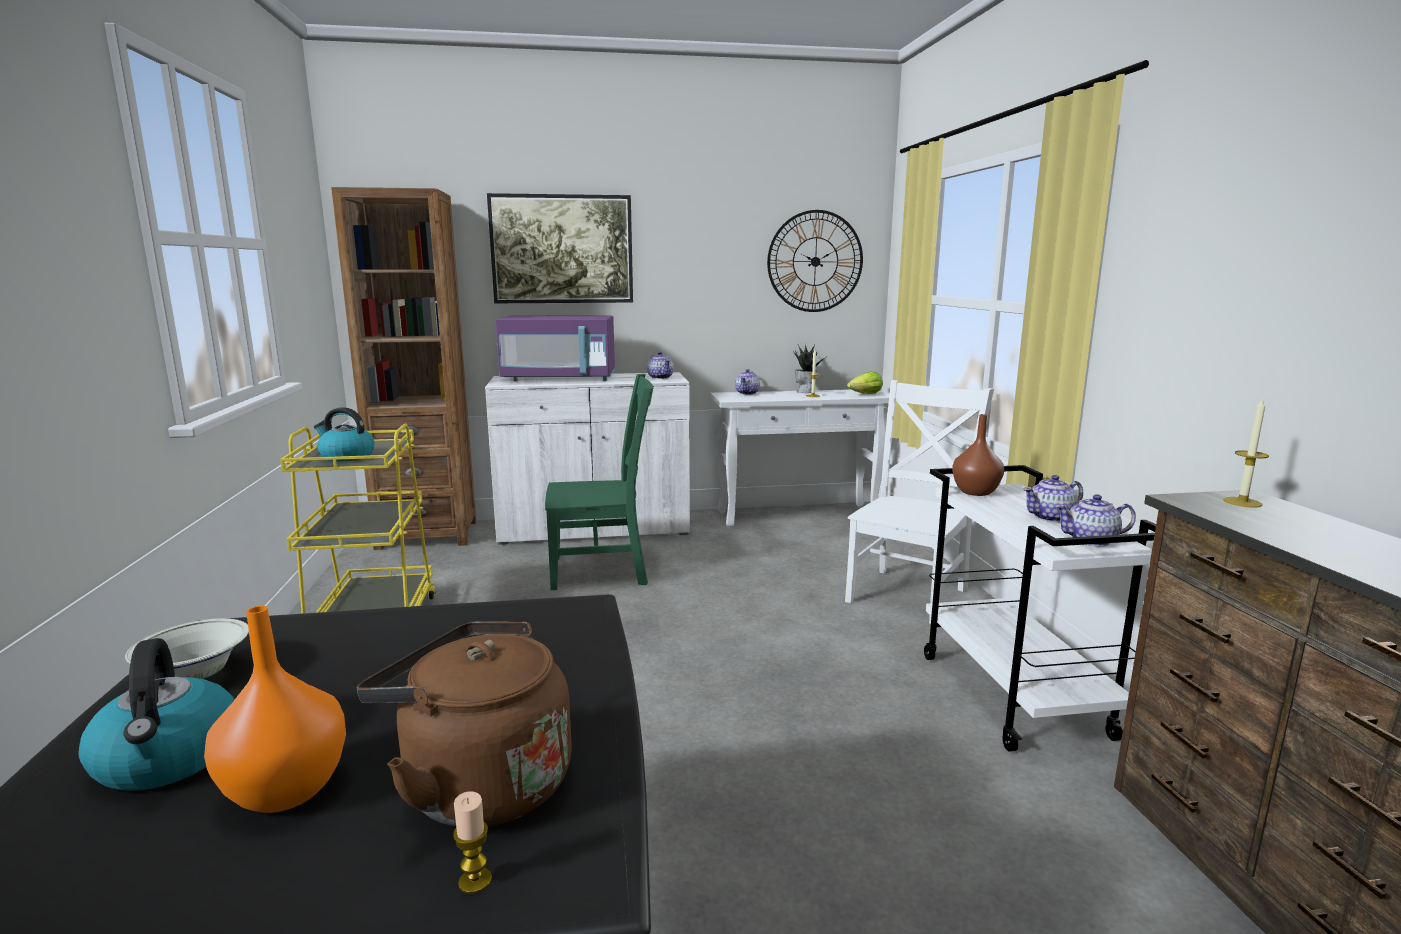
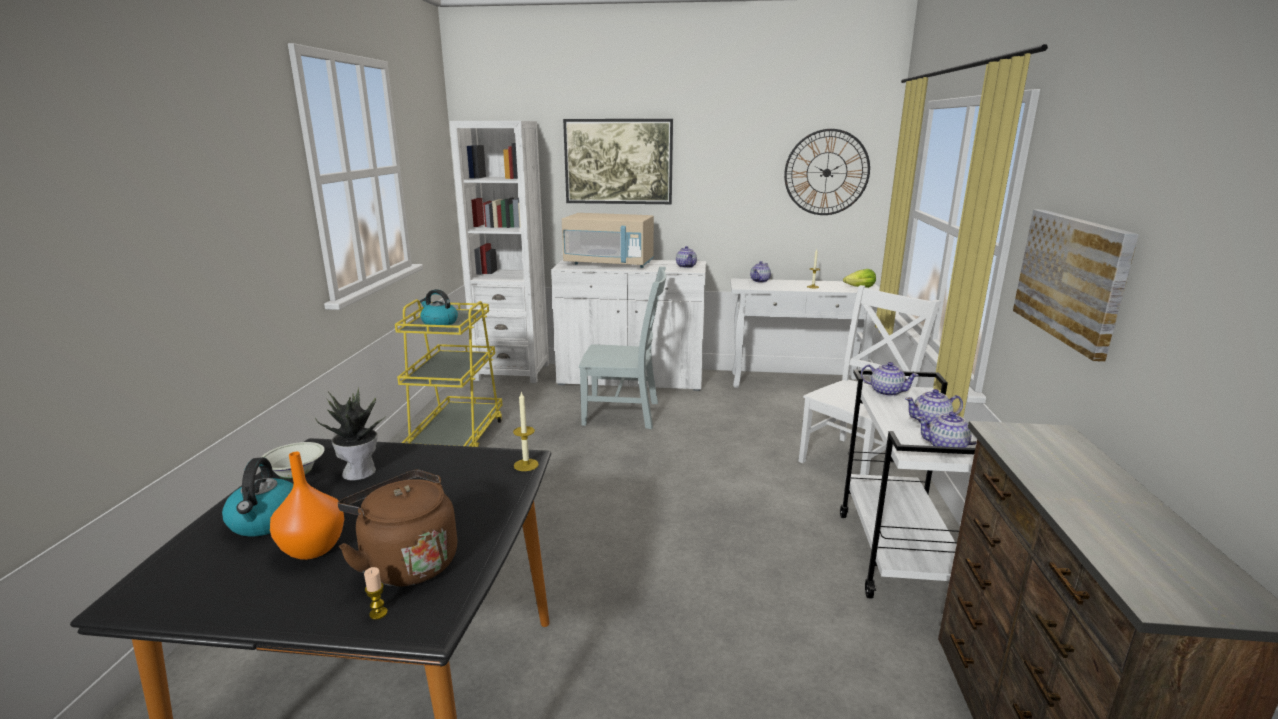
camera: 15 degrees right, 5 degrees up
brown bookcase [331,187,476,550] -> white bookcase [450,121,549,383]
purple microwave [496,315,615,381] -> beige microwave [562,213,654,268]
green chair [545,374,653,590] -> grey chair [579,267,666,429]
potted plant [793,343,828,393] -> potted plant moved to [315,388,386,481]
brown vase [952,414,1004,496] -> teapot [861,362,919,397]
candle [1223,397,1269,508] -> candle moved to [513,391,539,471]
none -> picture [1013,210,1139,362]

